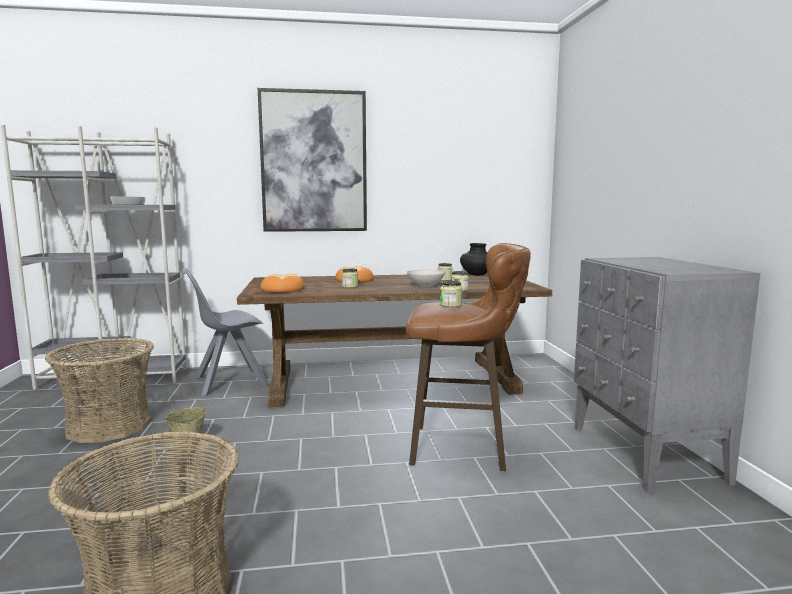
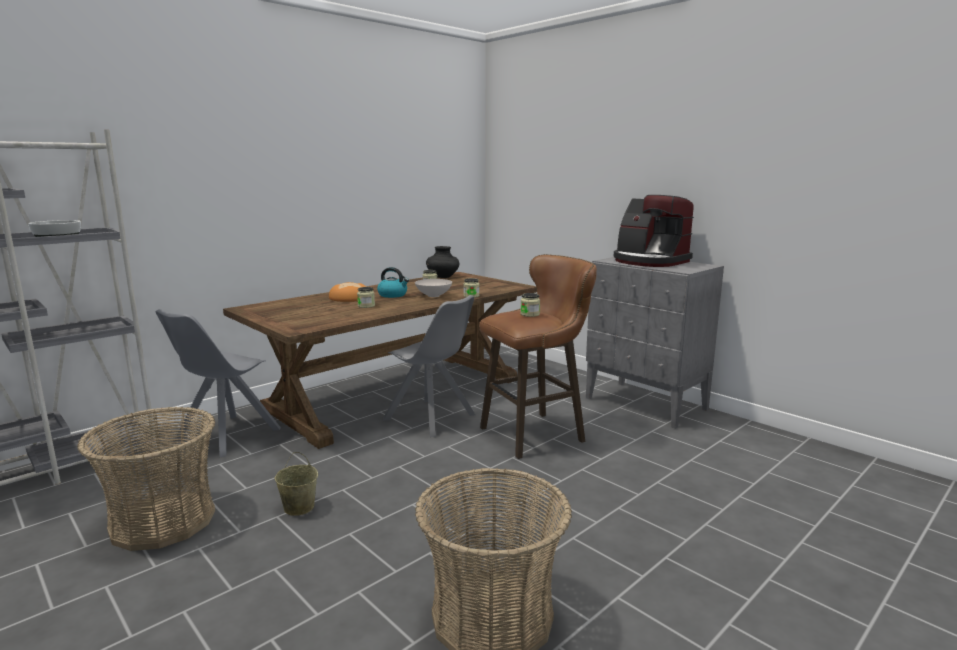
camera: 35 degrees left, 5 degrees up
picture [258,88,367,232] -> none
bread [260,274,305,292] -> none
none -> kettle [377,267,409,298]
none -> grey chair [383,295,476,437]
none -> coffee machine [614,195,694,267]

